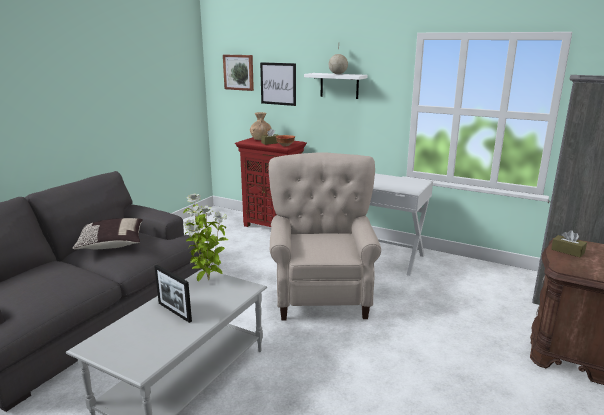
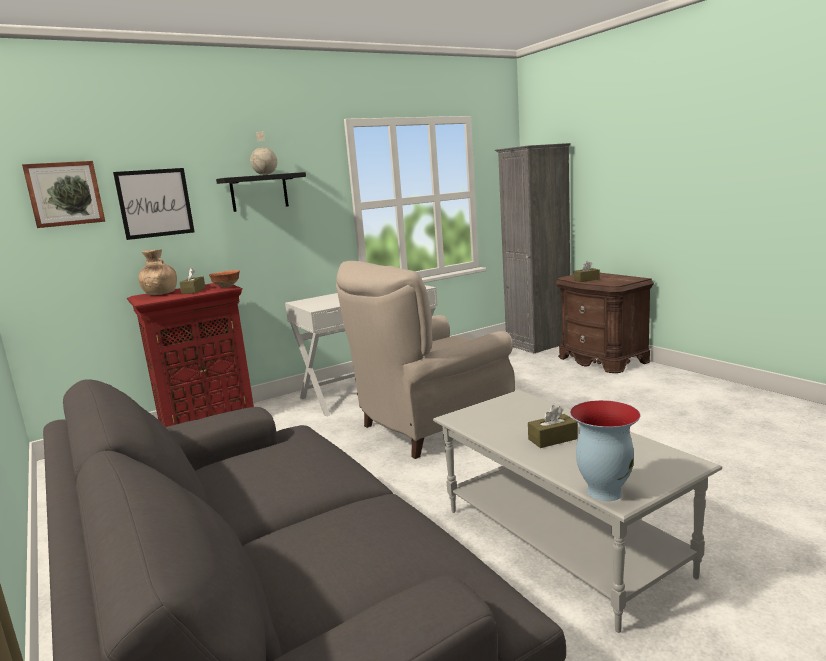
camera: 60 degrees left, 5 degrees down
pillow [73,218,143,249] -> none
picture frame [154,265,192,323] -> brown tissue box [528,405,578,448]
potted plant [183,193,228,281] -> none
beige armchair [269,152,381,320] -> beige armchair turned 60 degrees counterclockwise [336,261,515,459]
white shelf [304,73,367,99] -> black shelf [216,172,306,212]
none -> vase [570,400,641,501]

